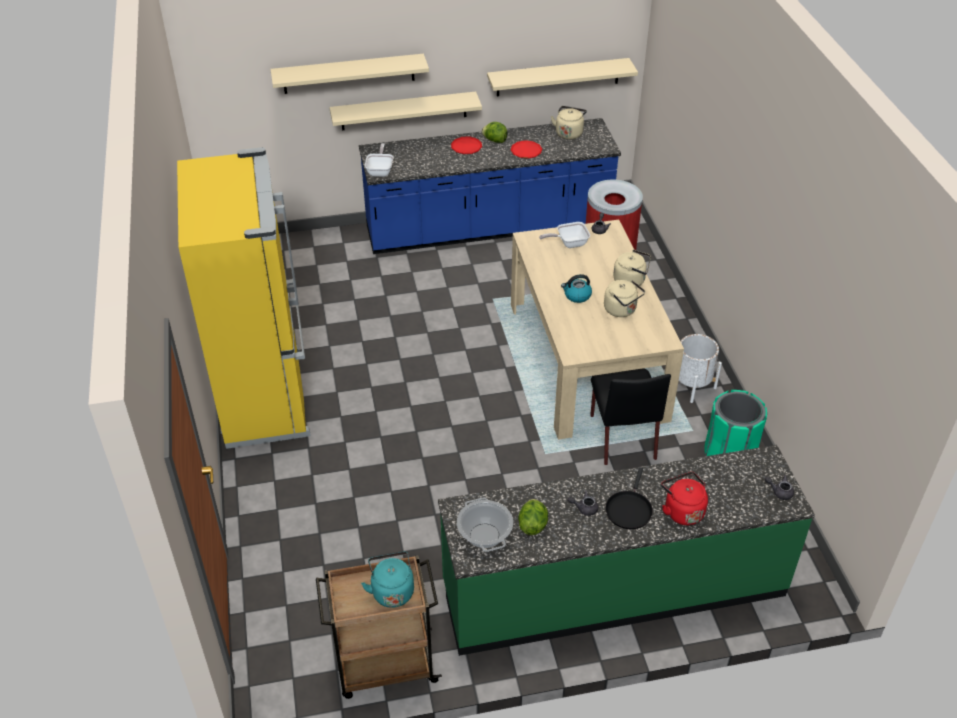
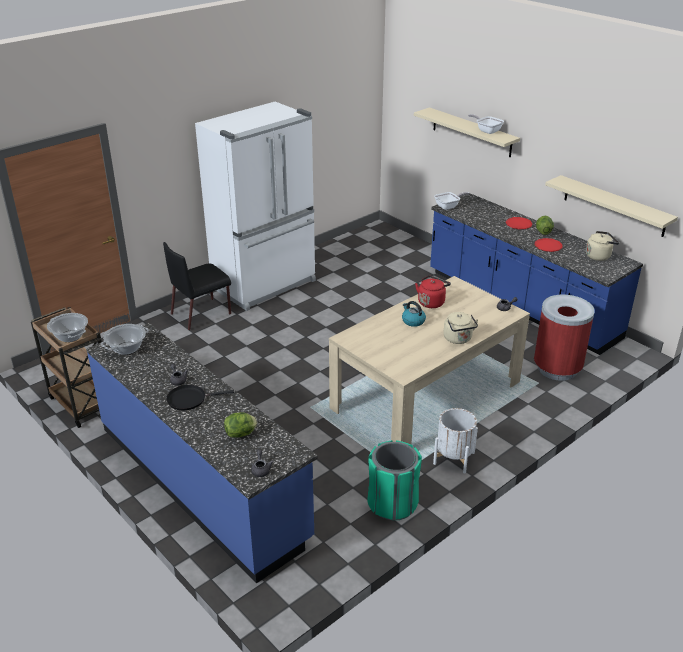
camera: 60 degrees right, 10 degrees down
yellow fridge [177,147,311,449] -> white fridge [195,101,316,311]
beige shelf [329,91,482,130] -> none
turquoise kettle [361,552,414,608] -> cooking pot [47,313,88,342]
green counter [438,445,815,656] -> blue counter [86,323,317,583]
lettuce [518,499,548,535] -> lettuce moved to [224,413,257,438]
frying pan [539,222,590,248] -> frying pan moved to [468,114,504,134]
black chair [590,368,671,465] -> black chair moved to [163,242,231,330]
beige kettle [604,280,645,317] -> none
red kettle [661,472,708,525] -> red kettle moved to [415,276,451,308]

